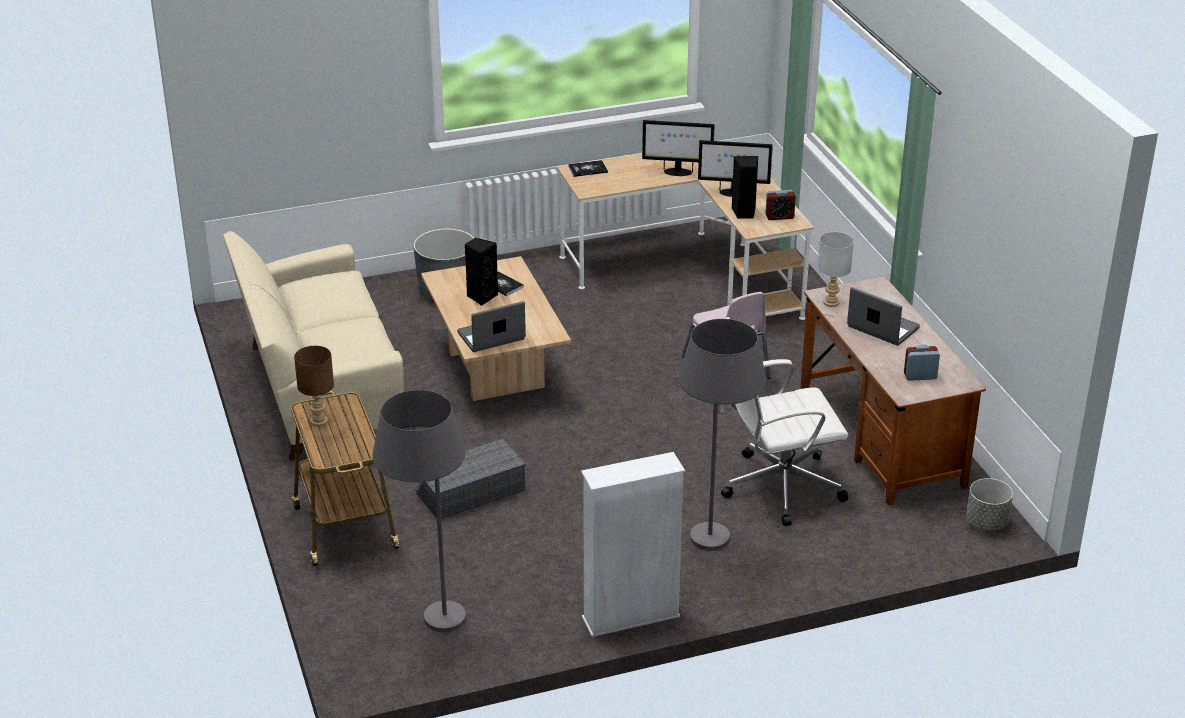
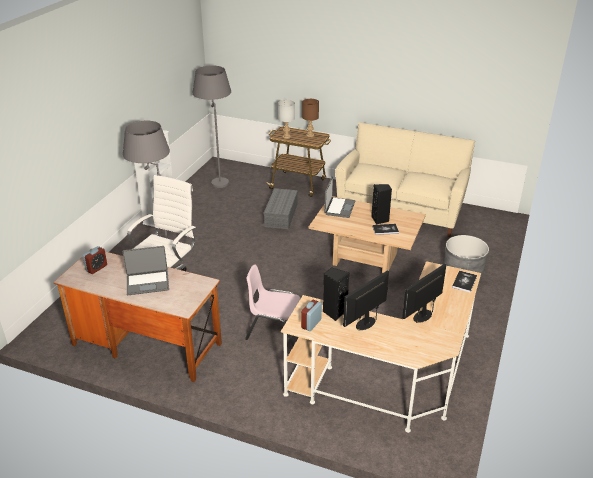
camera: 130 degrees right, 0 degrees up
grey table lamp [817,232,854,307] -> grey table lamp moved to [278,100,295,139]
grey planter [966,478,1013,531] -> none

